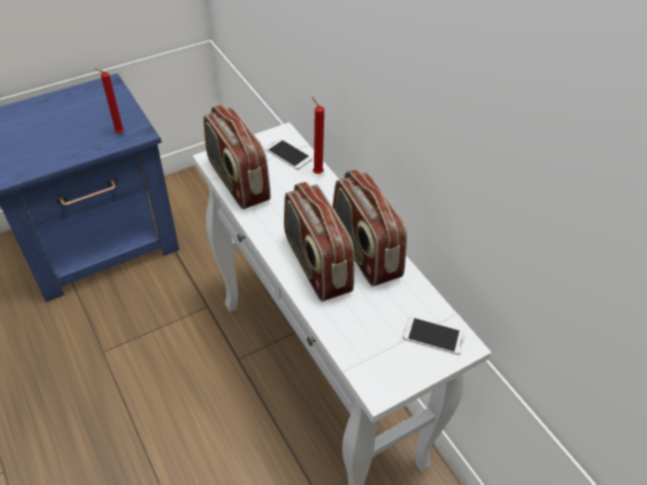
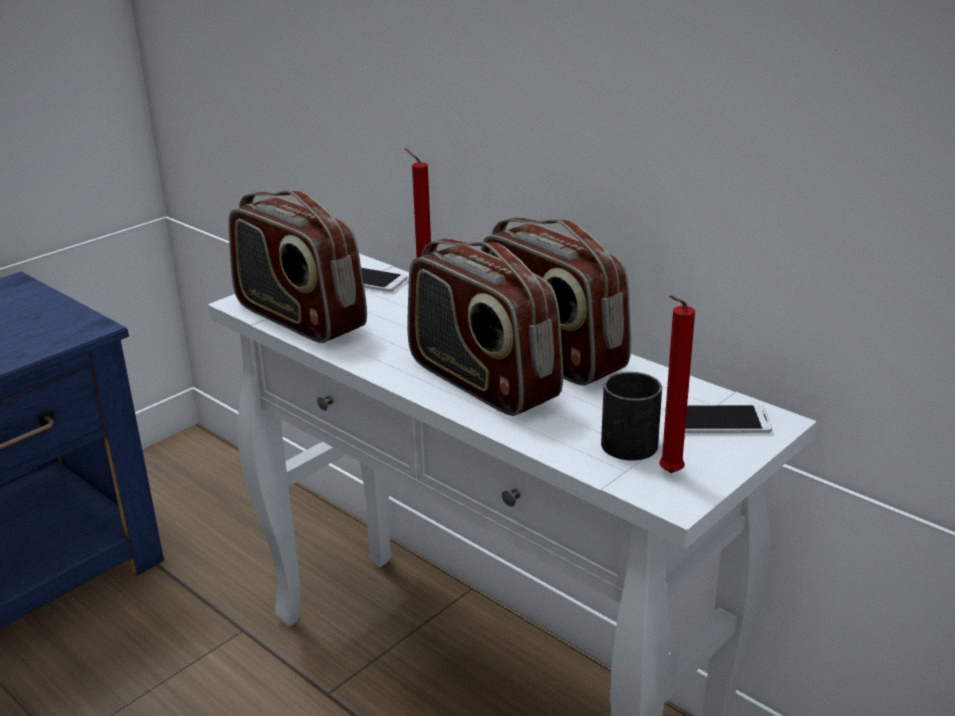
camera: 15 degrees left, 20 degrees down
red candle [94,68,124,133] -> red candle moved to [659,295,695,473]
none -> black mug [601,372,662,461]

